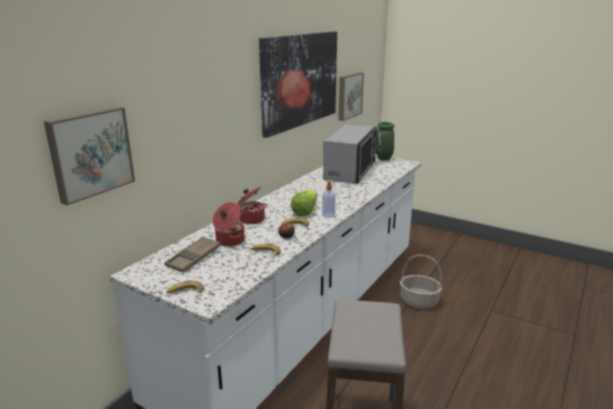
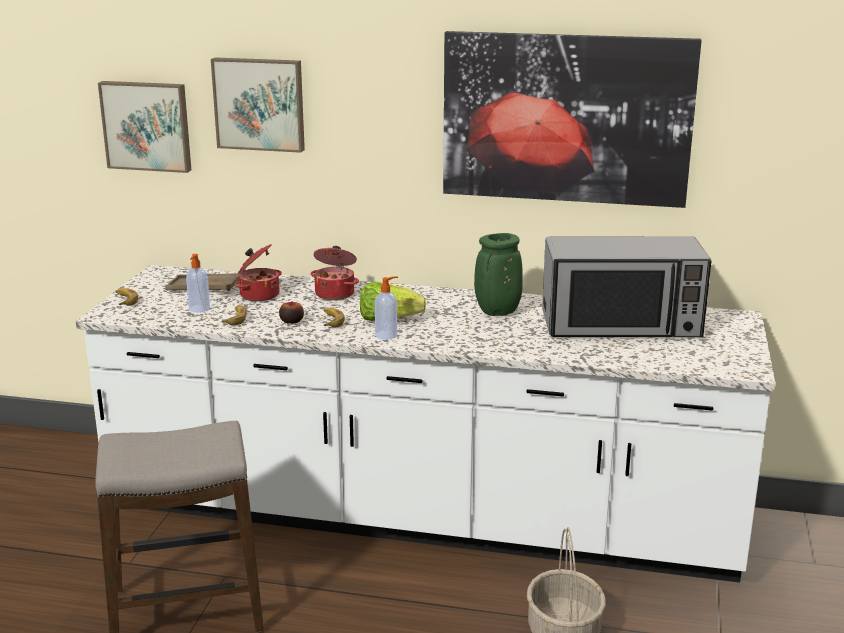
camera: 70 degrees right, 0 degrees up
picture [339,72,364,121] -> picture moved to [211,57,305,153]
green vase [376,122,394,161] -> green vase moved to [474,233,523,316]
none -> soap dispenser [186,254,210,313]

